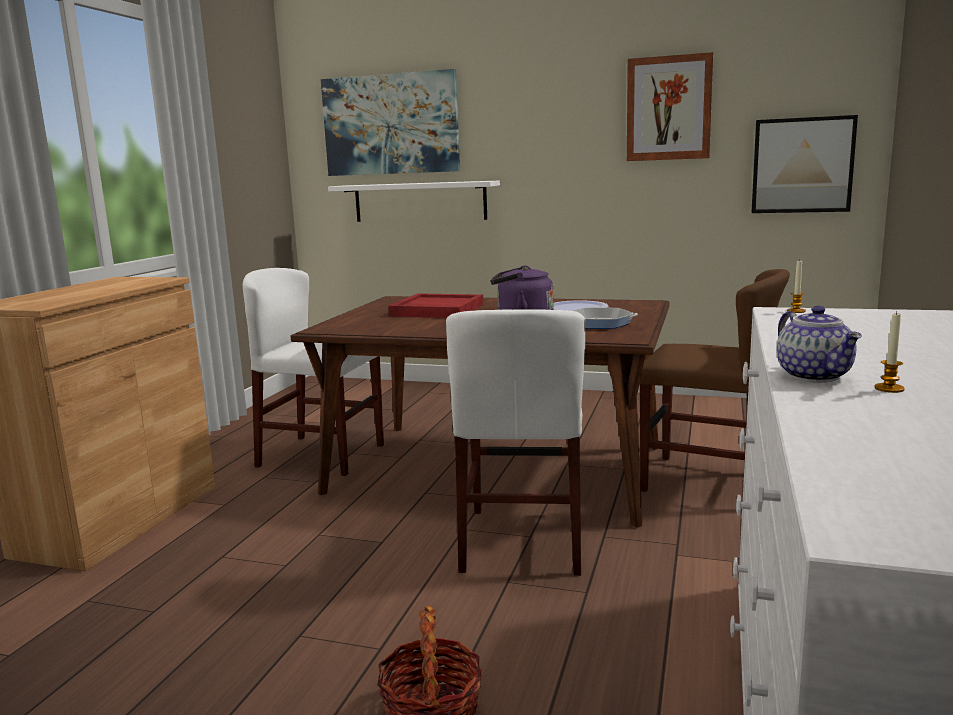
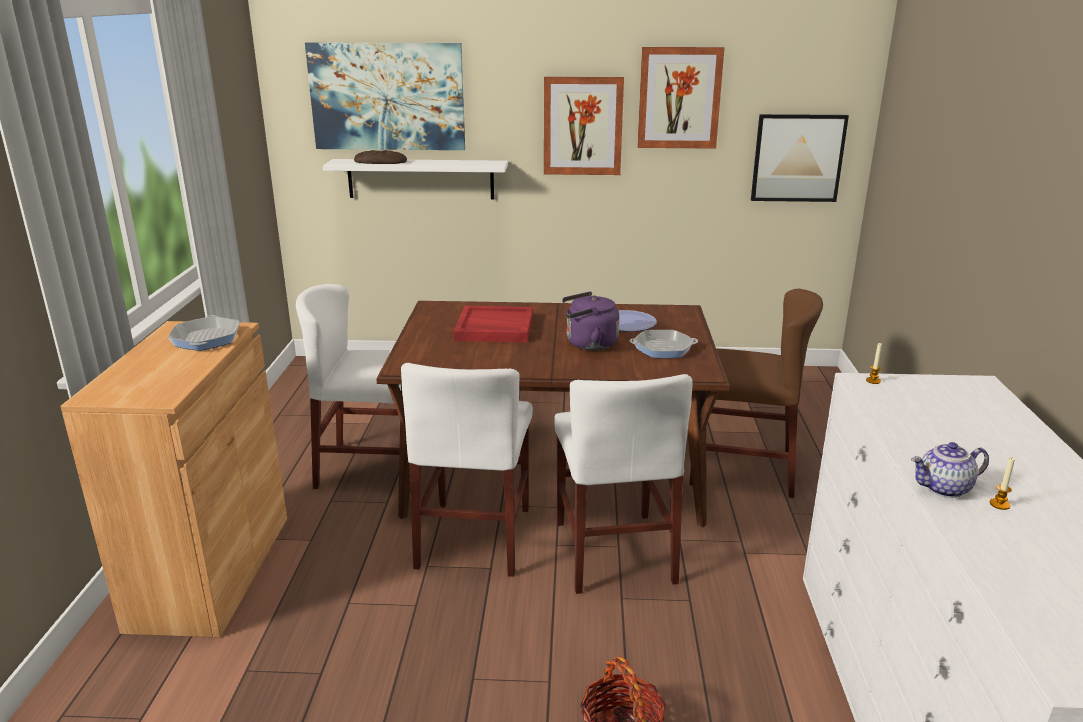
camera: 15 degrees left, 10 degrees up
teapot [777,306,862,382] -> teapot turned 105 degrees clockwise [911,442,989,498]
none -> frying pan [168,315,240,351]
none -> bread [354,150,407,164]
none -> white chair [401,363,533,577]
none -> picture [544,76,624,175]

